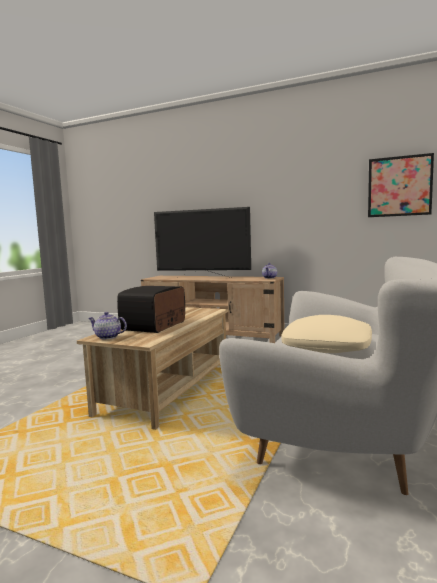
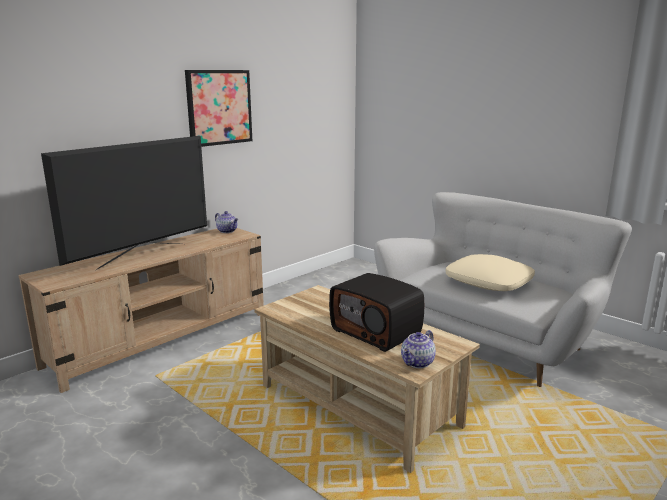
camera: 70 degrees left, 10 degrees up
picture [368,153,434,217] -> picture moved to [185,70,252,147]

